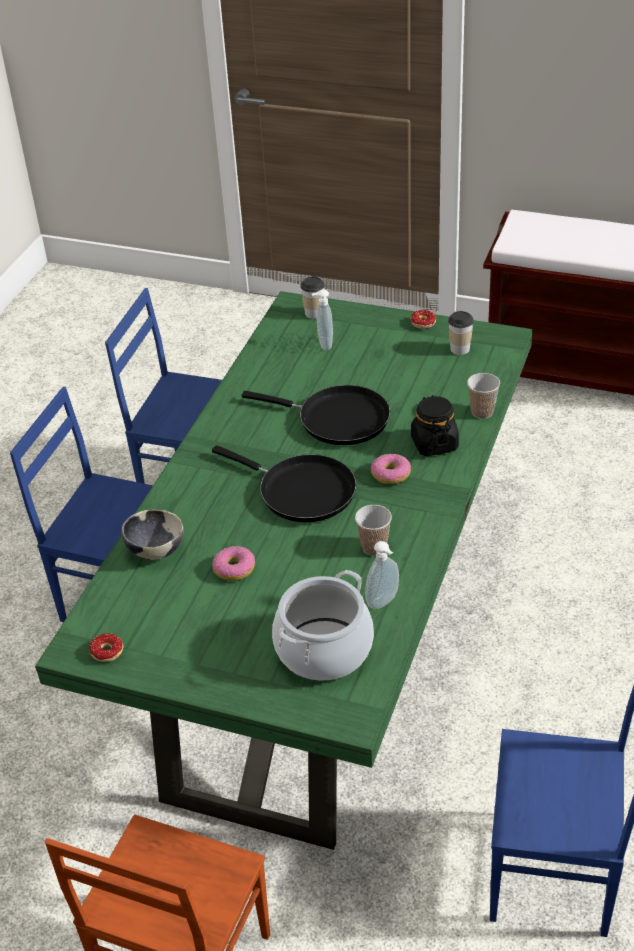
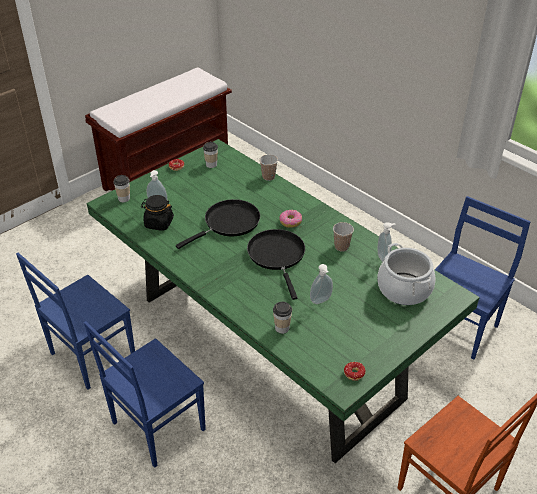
camera: 65 degrees left, 0 degrees up
bowl [122,509,183,560] -> cup [273,302,292,334]
black frying pan [212,445,356,522] -> black frying pan turned 75 degrees counterclockwise [247,229,305,300]
donut [212,546,255,581] -> soap dispenser [310,264,333,304]
black jar [411,395,459,456] -> black jar moved to [140,195,174,231]

